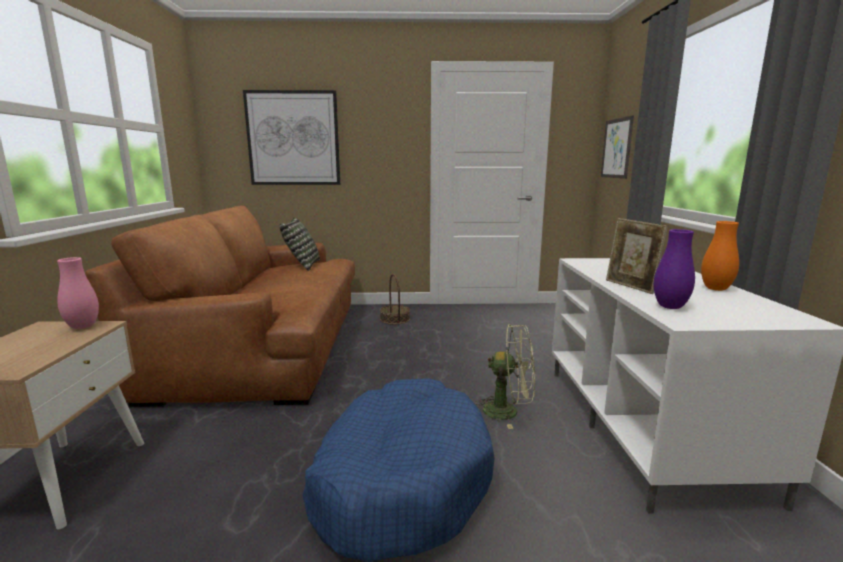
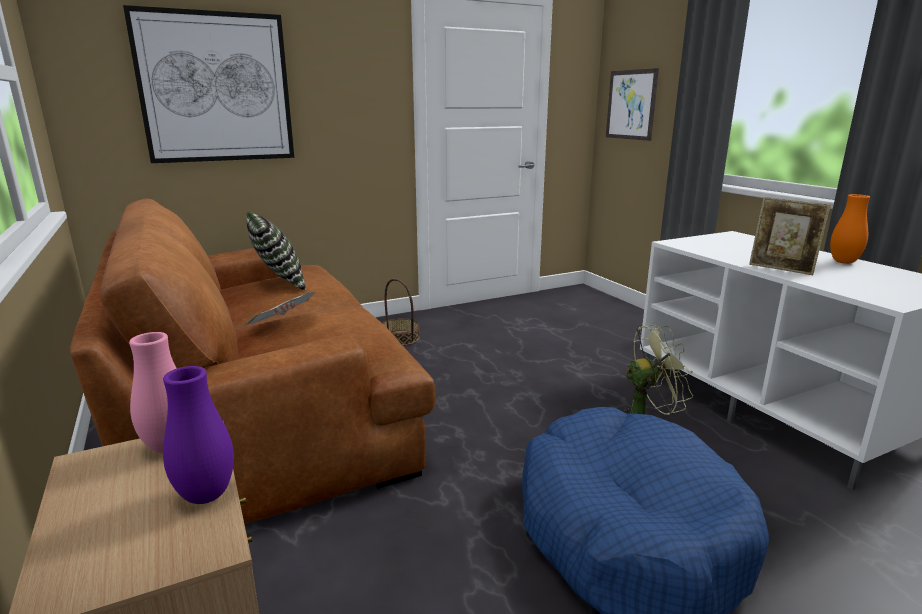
camera: 25 degrees left, 5 degrees up
purple vase [654,229,695,309] -> purple vase moved to [163,366,234,504]
none -> newspaper [244,292,316,326]

